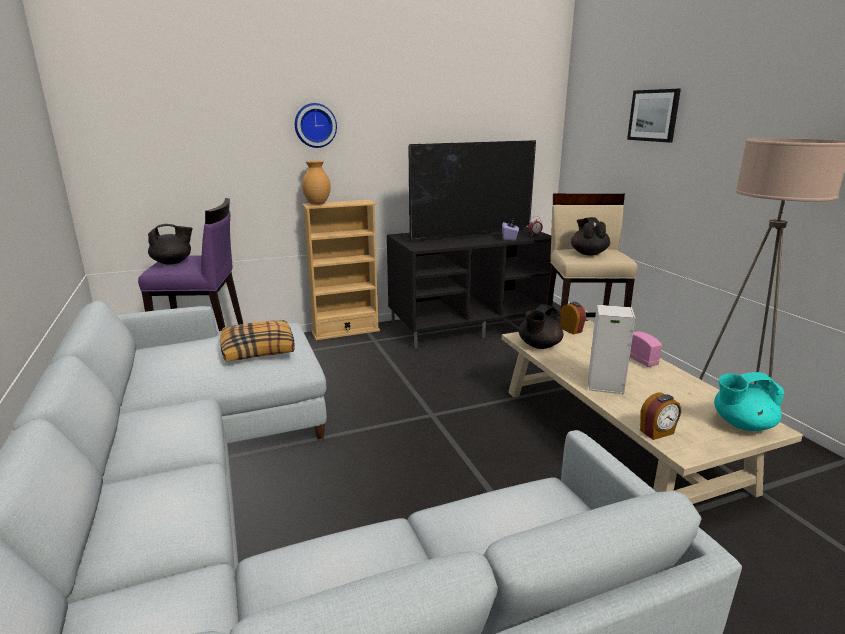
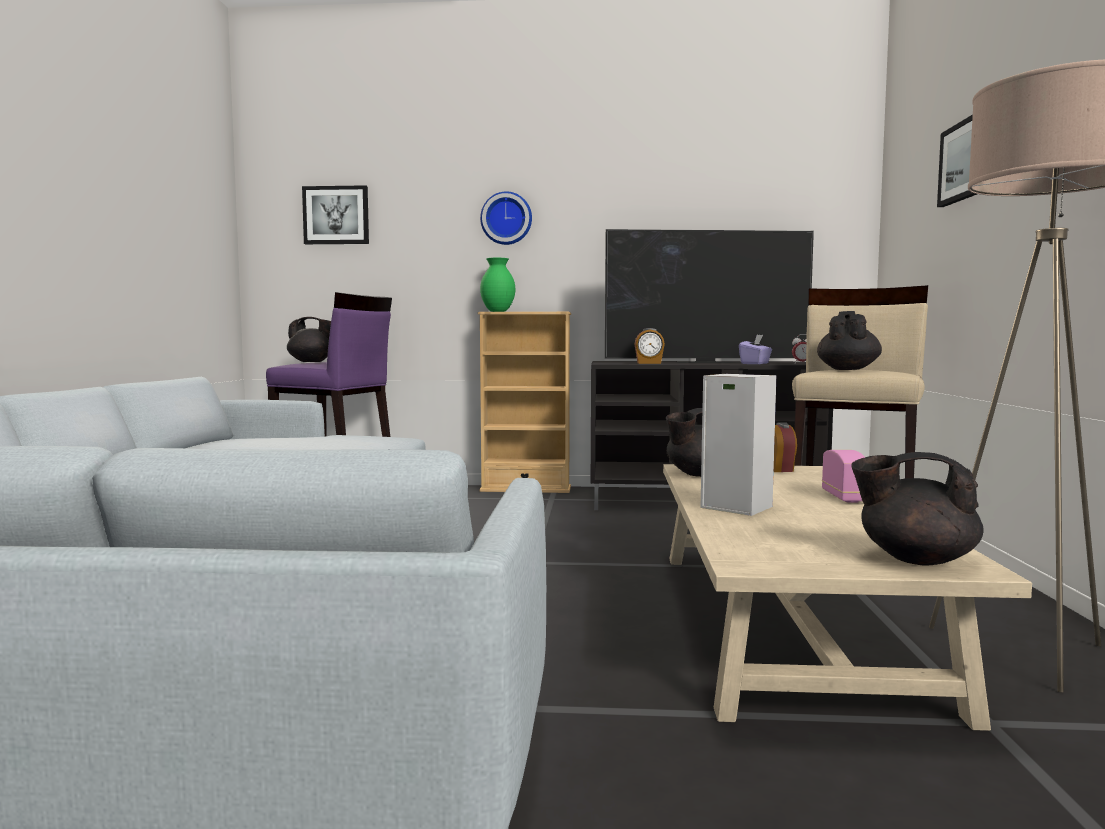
camera: 25 degrees right, 15 degrees down
pillow [220,320,295,362] -> none
brown vase [302,161,331,205] -> green vase [480,258,515,312]
alarm clock [640,393,681,440] -> alarm clock moved to [634,328,665,364]
turquoise teapot [714,372,784,431] -> black teapot [851,452,983,566]
none -> picture [302,185,369,244]

